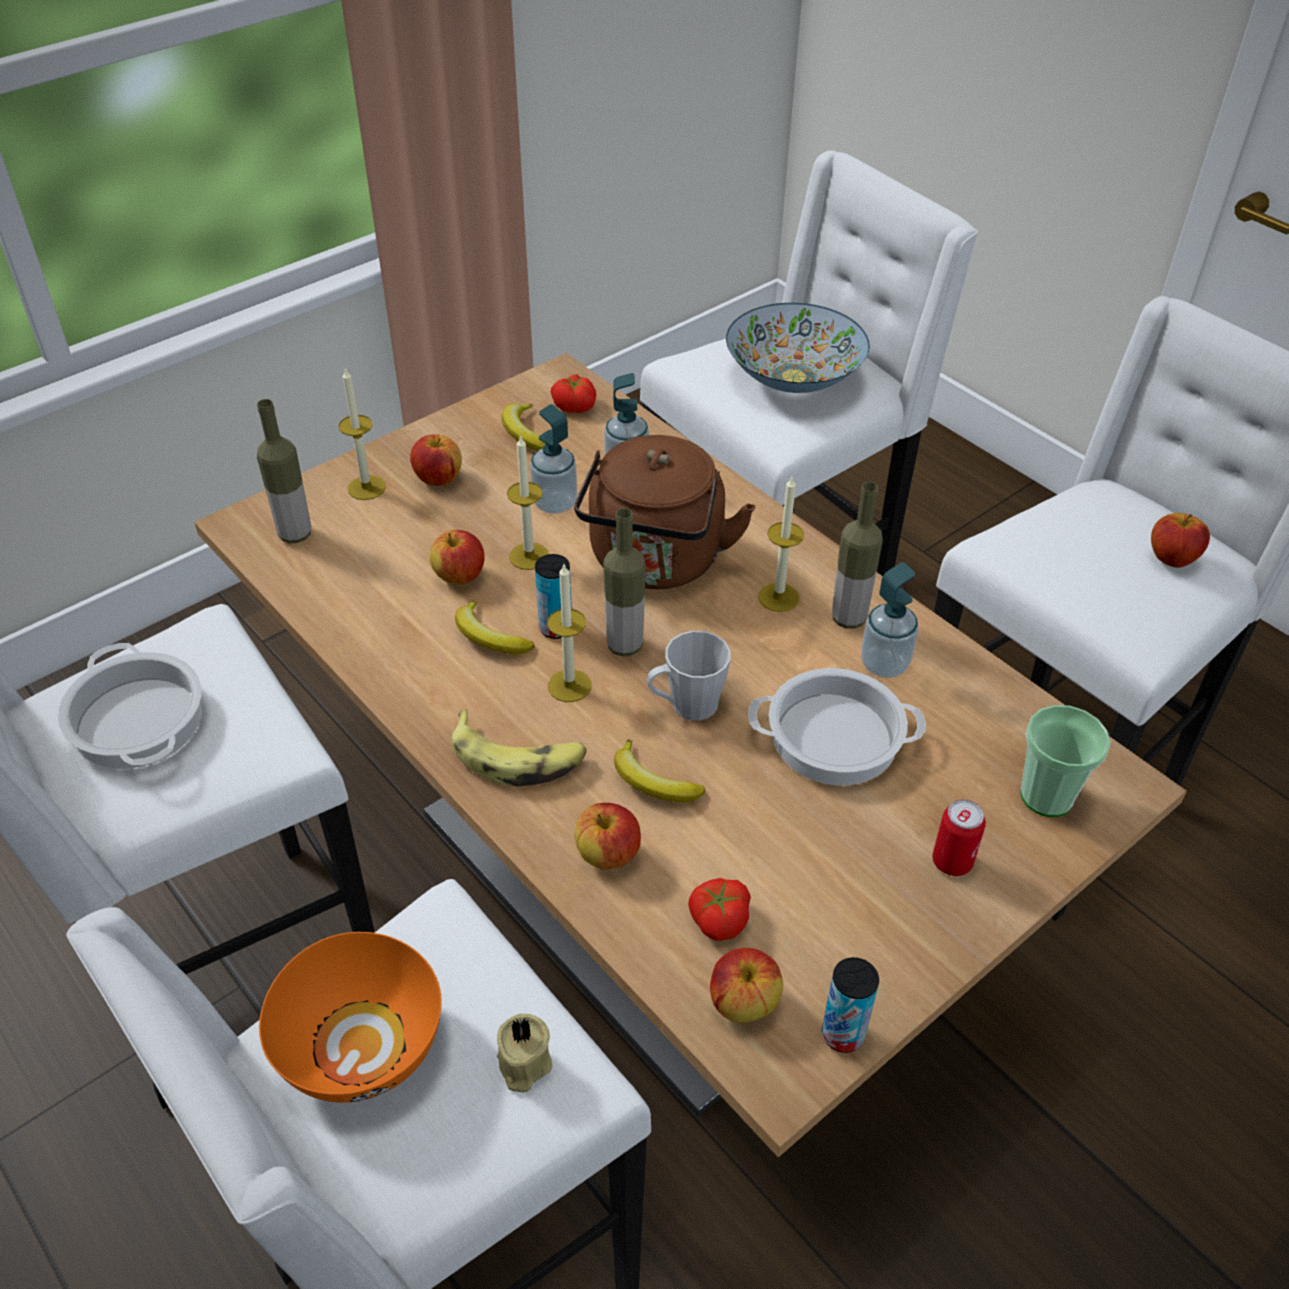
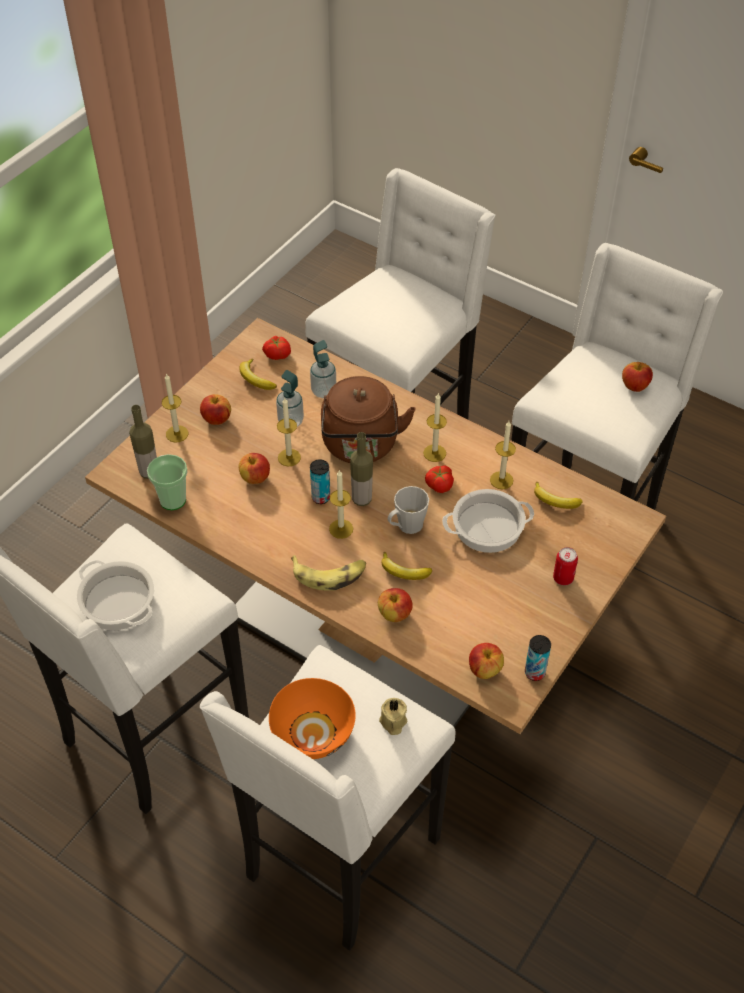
camera: 15 degrees left, 5 degrees up
banana [455,600,535,654] -> banana moved to [534,482,583,509]
tomato [688,878,751,941] -> tomato moved to [425,465,454,493]
bowl [726,303,870,393] -> none
bottle [832,482,883,629] -> none
soap dispenser [861,562,918,678] -> candle [490,421,516,489]
cup [1020,705,1111,817] -> cup moved to [147,454,188,510]

